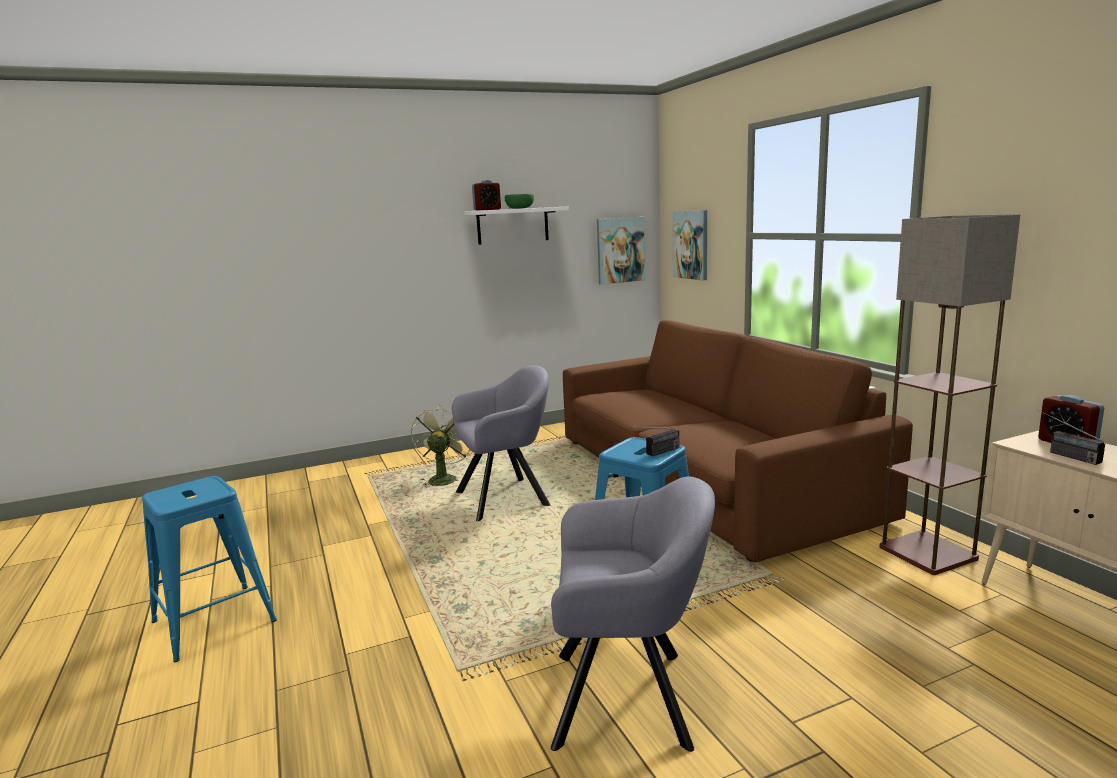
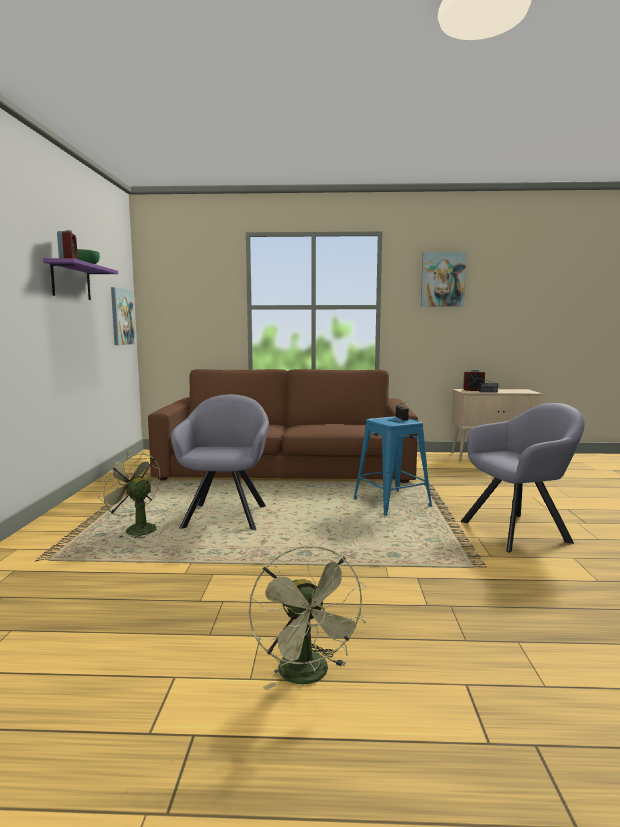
camera: 65 degrees left, 5 degrees down
blue stool [142,476,277,662] -> green fan [248,545,367,690]
white shelf [464,207,569,245] -> purple shelf [43,258,118,300]
grey armchair [551,476,715,752] -> grey armchair turned 45 degrees clockwise [461,403,585,552]
picture [672,210,707,280] -> picture moved to [421,252,466,307]
floor lamp [879,214,1020,575] -> none

